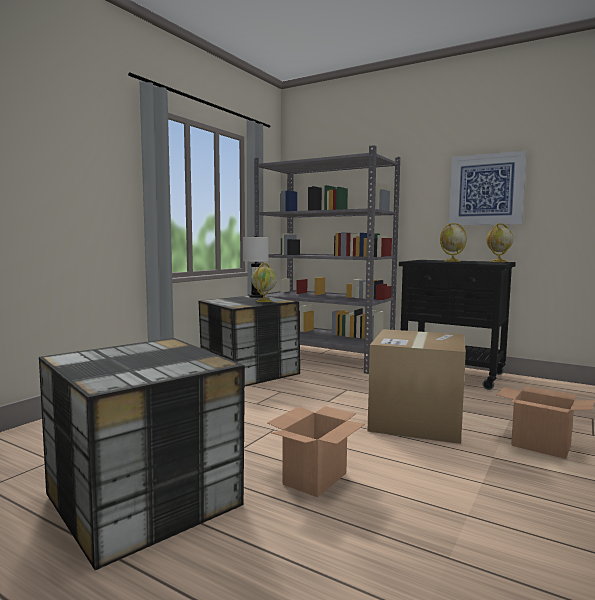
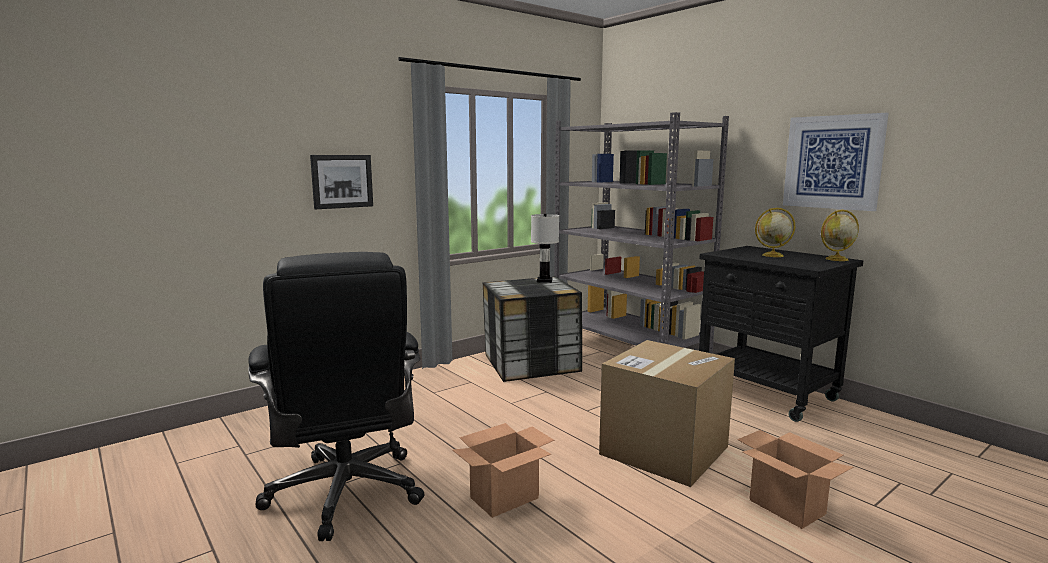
camera: 20 degrees right, 5 degrees up
storage box [39,338,245,570] -> black office chair [248,252,424,541]
globe [252,263,277,302] -> none
none -> picture [310,155,373,209]

